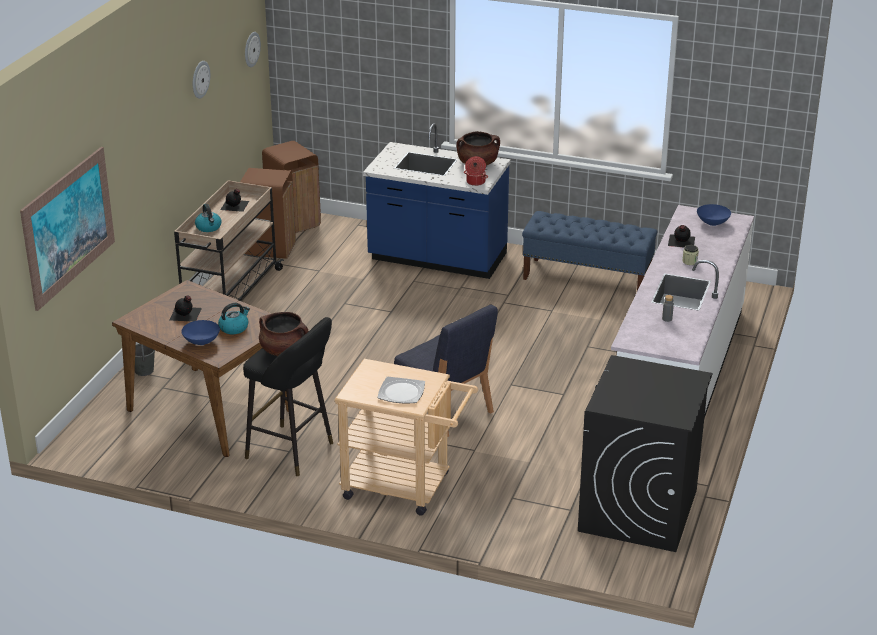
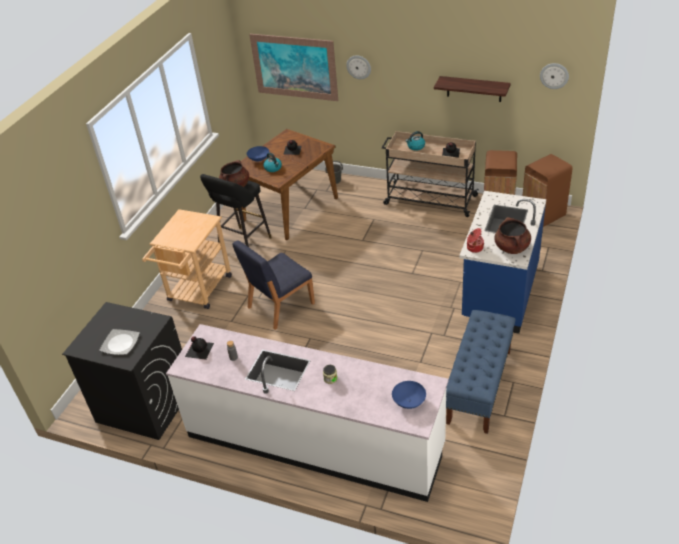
camera: 95 degrees right, 10 degrees up
wall clock [193,61,210,99] -> wall clock moved to [346,55,371,79]
plate [377,377,425,404] -> plate moved to [99,329,140,355]
black bottle [668,225,695,248] -> black bottle moved to [185,336,214,360]
none -> shelf [434,76,511,102]

